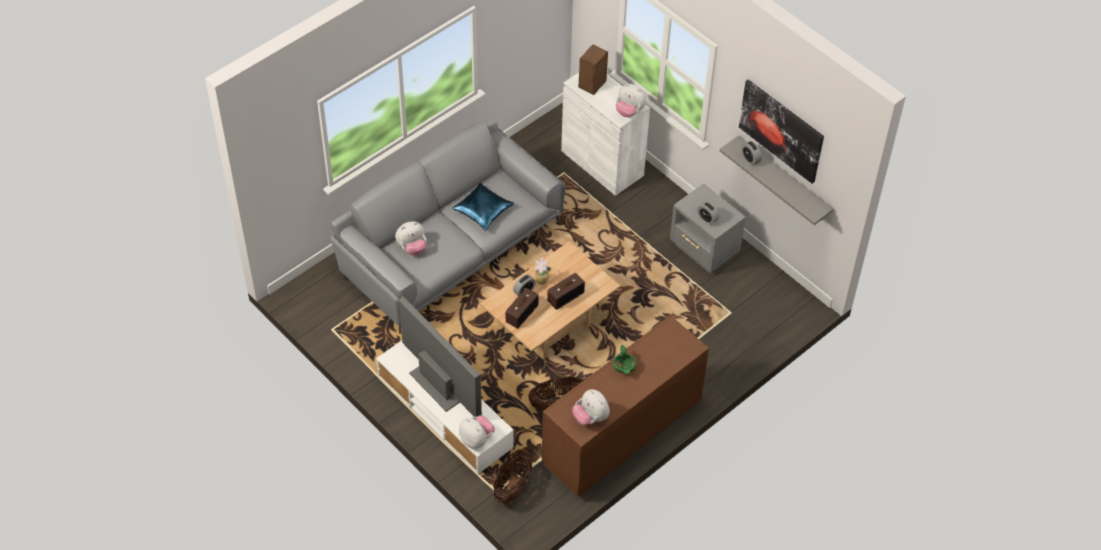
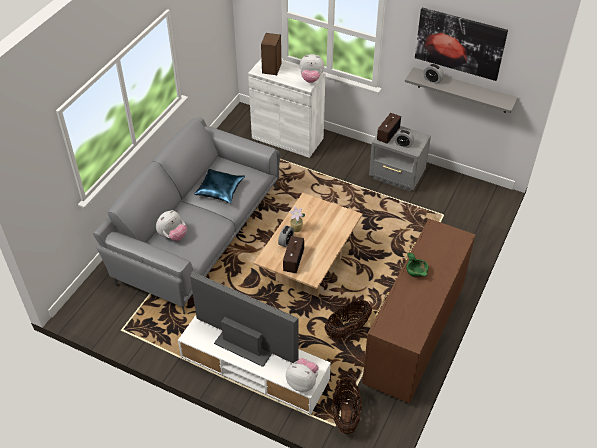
camera: 20 degrees left, 5 degrees down
radio [547,273,585,310] -> radio moved to [377,113,401,144]
plush toy [572,389,610,425] -> none

